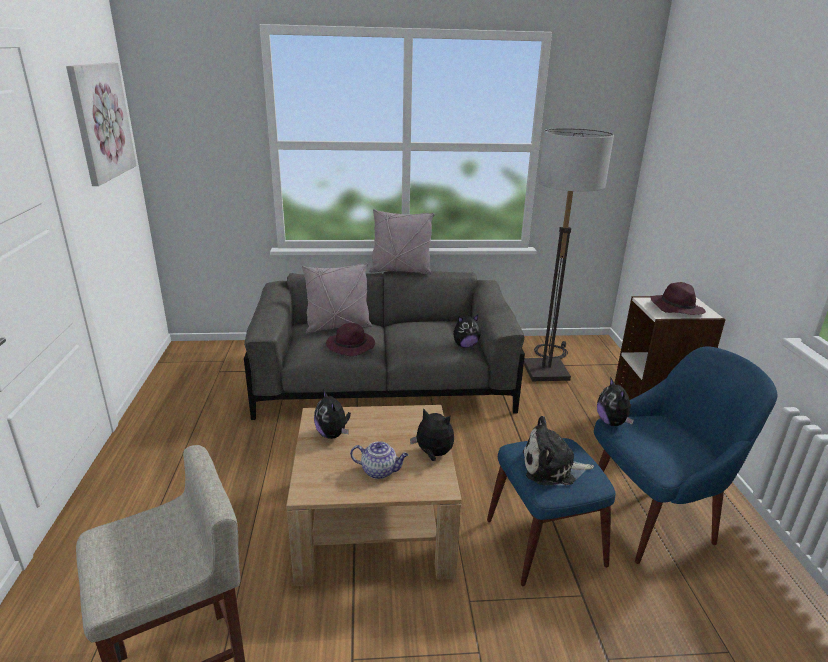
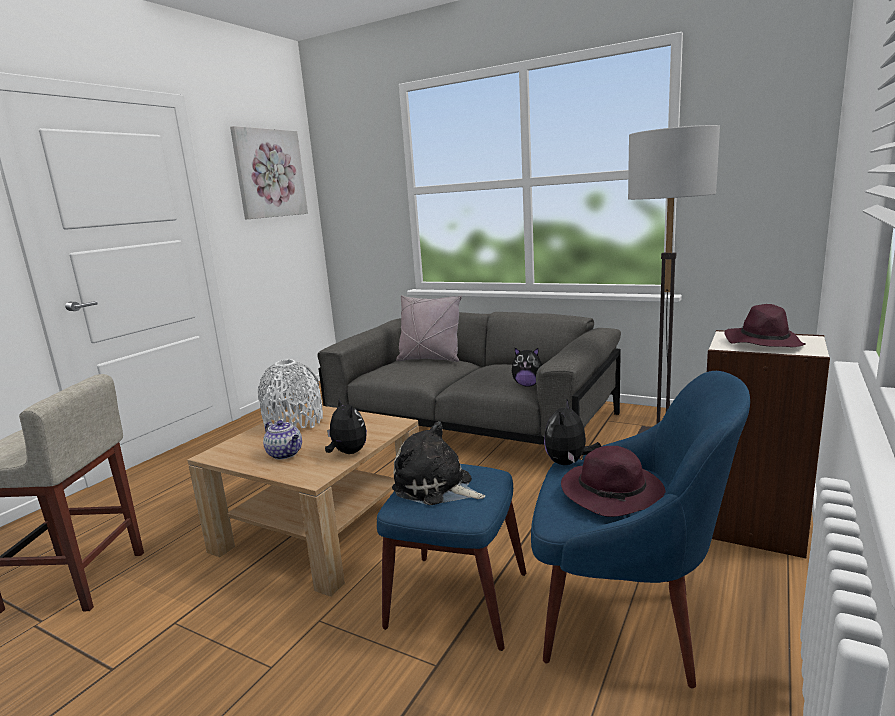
camera: 35 degrees right, 10 degrees down
plush toy [314,390,351,439] -> white vase [258,359,323,428]
purple hat [326,323,375,356] -> purple hat moved to [561,446,666,517]
purple pillow [369,209,435,275] -> none

